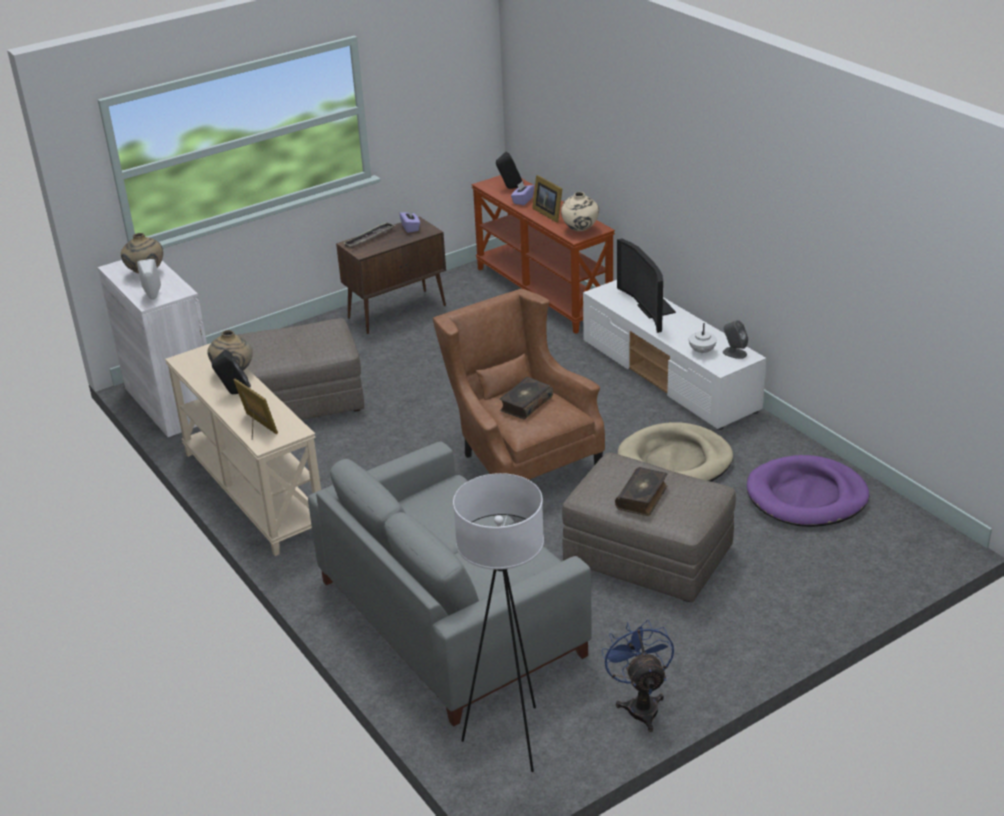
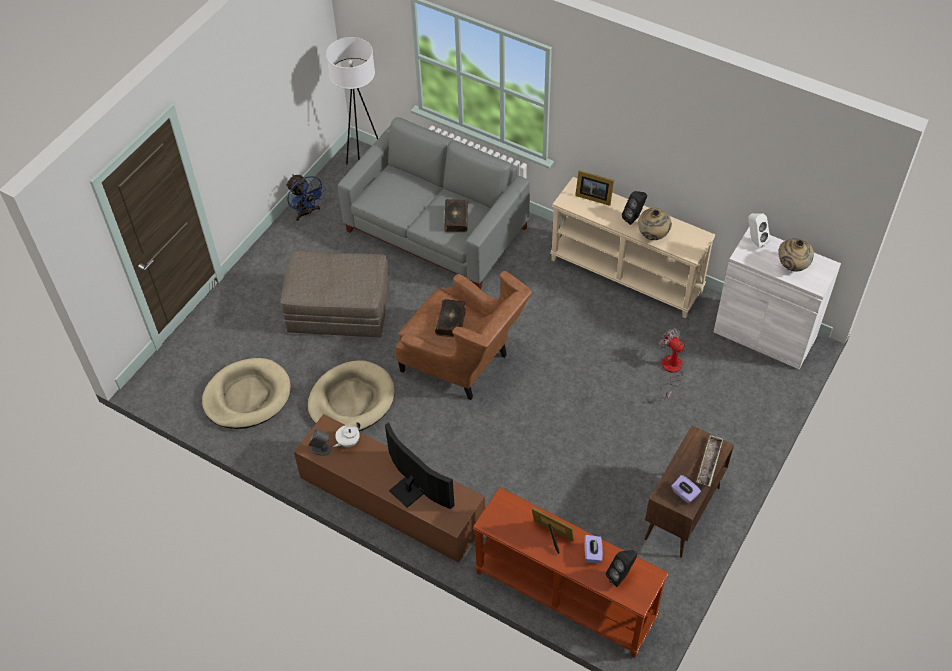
camera: 155 degrees right, 20 degrees up
grey ottoman [238,318,364,420] -> fan [659,328,684,399]
beige vase [561,192,599,231] -> none
white tv stand [583,280,766,430] -> brown tv stand [294,414,485,563]
book [615,467,667,516] -> book moved to [444,199,468,232]
white teapot [689,323,717,353] -> white teapot turned 120 degrees counterclockwise [333,422,360,447]
purple dog bed [747,455,869,527] -> beige dog bed [202,358,291,429]

